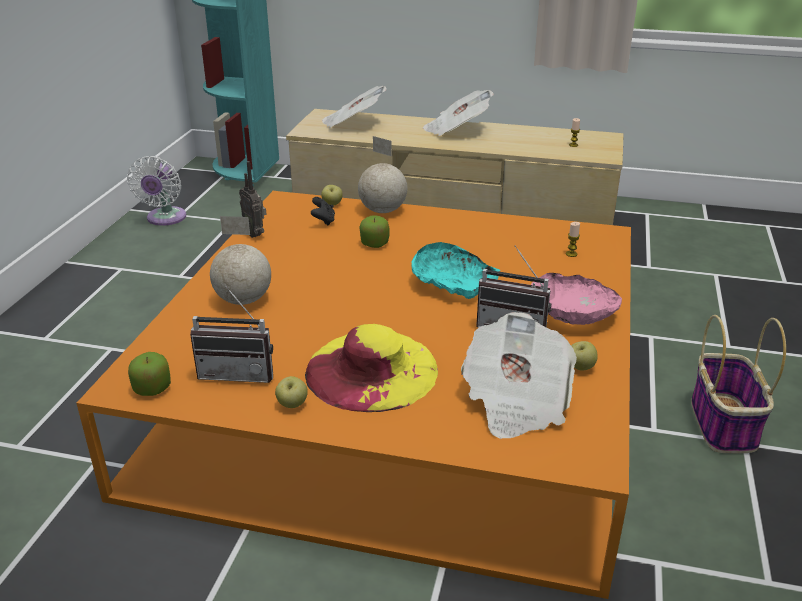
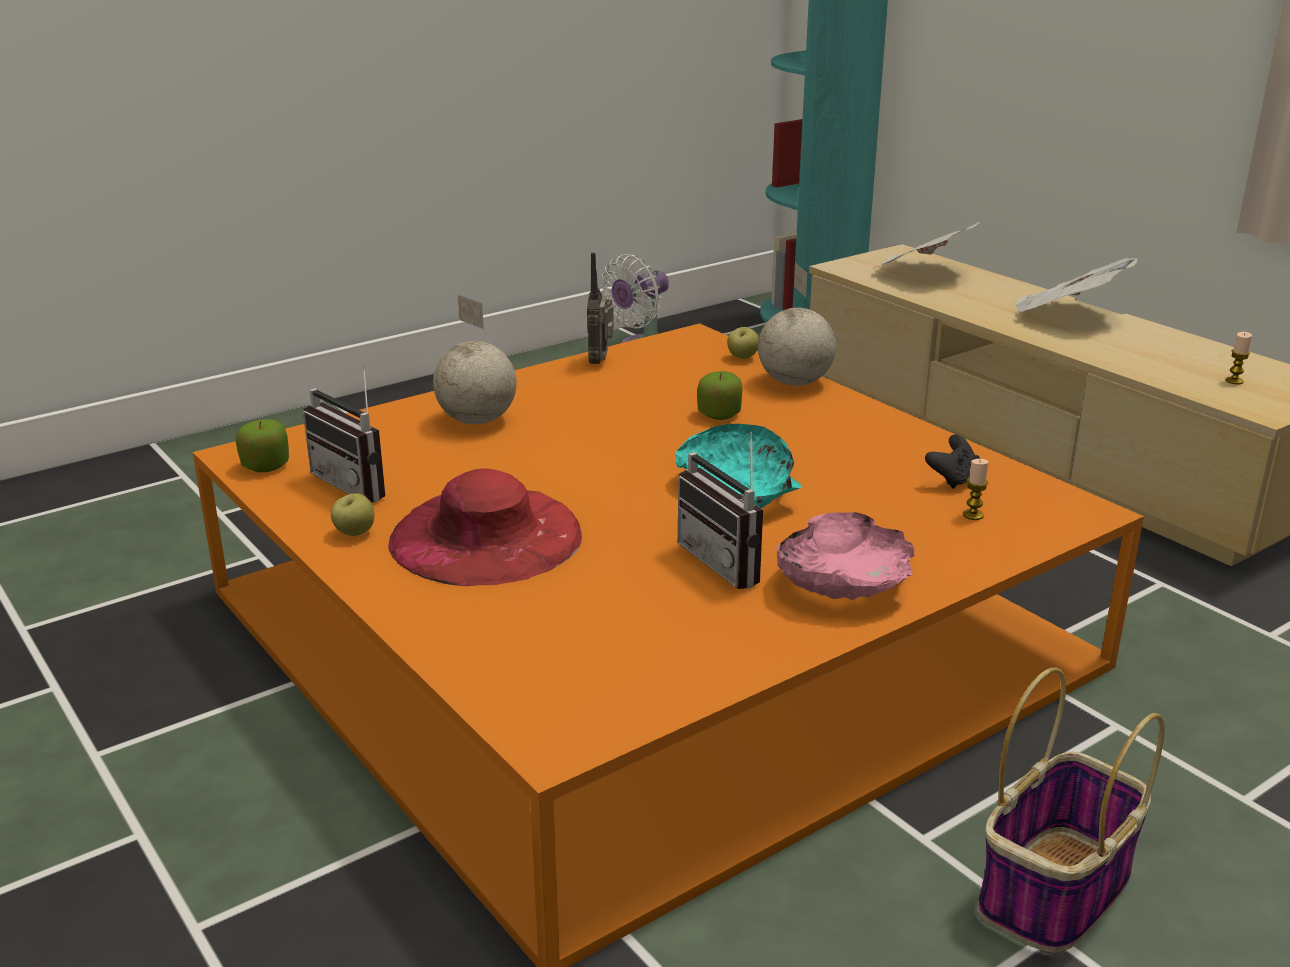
camera: 40 degrees right, 5 degrees down
yellow hat [305,324,438,412] -> red hat [388,469,582,586]
black game controller [311,197,335,226] -> black game controller moved to [925,435,980,489]
newspaper [461,312,577,439] -> none
apple [571,341,598,371] -> none

